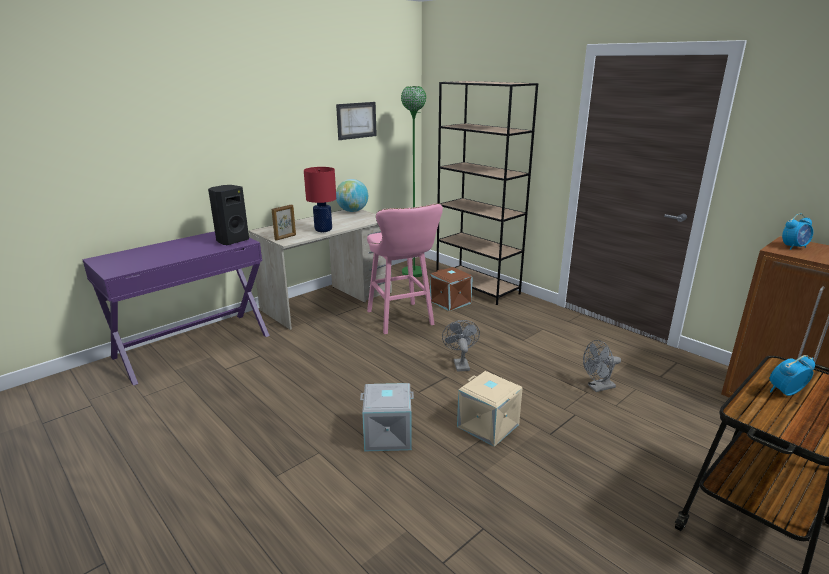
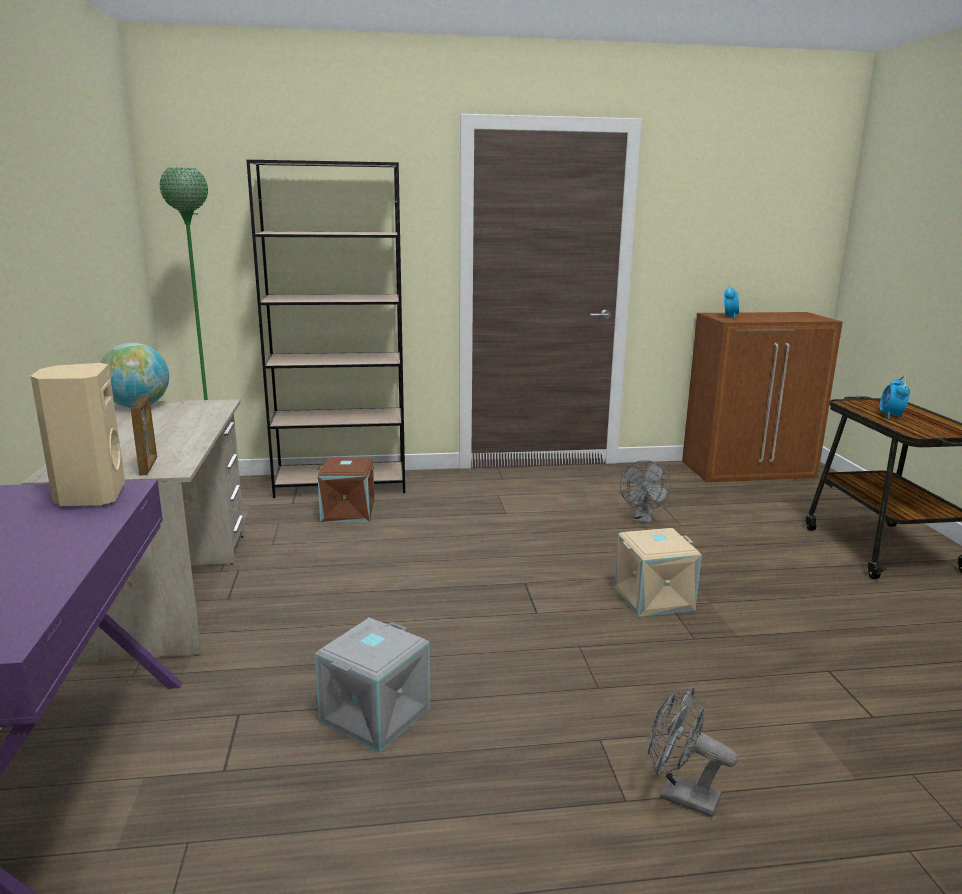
camera: 55 degrees left, 5 degrees down
black speaker [208,185,249,245] -> beige speaker [31,363,125,506]
red table lamp [304,167,336,232] -> none
picture [336,102,377,140] -> none
grey storage box [360,383,414,451] -> grey storage box moved to [315,618,430,752]
pink stool [367,203,443,334] -> none
grey fan [442,320,480,372] -> grey fan moved to [648,687,738,818]

